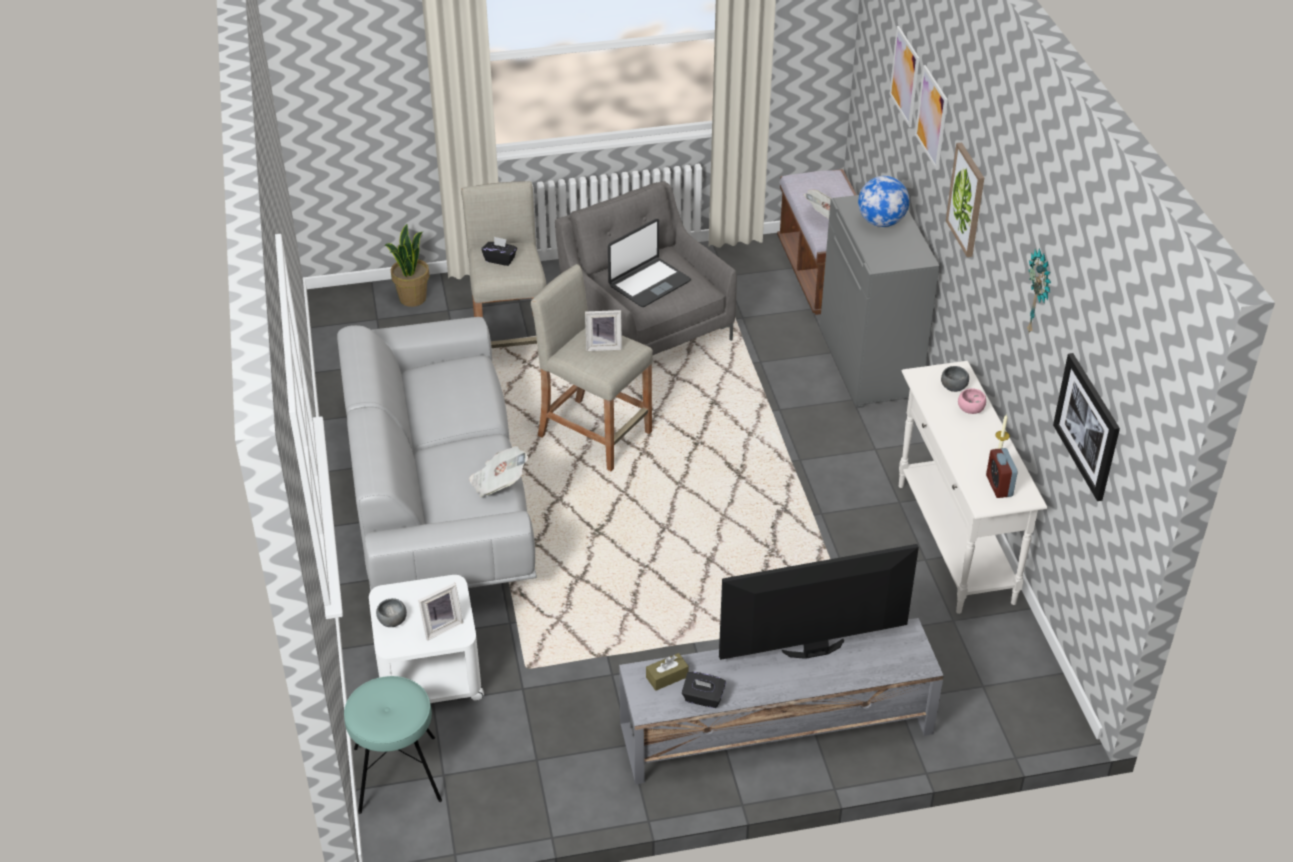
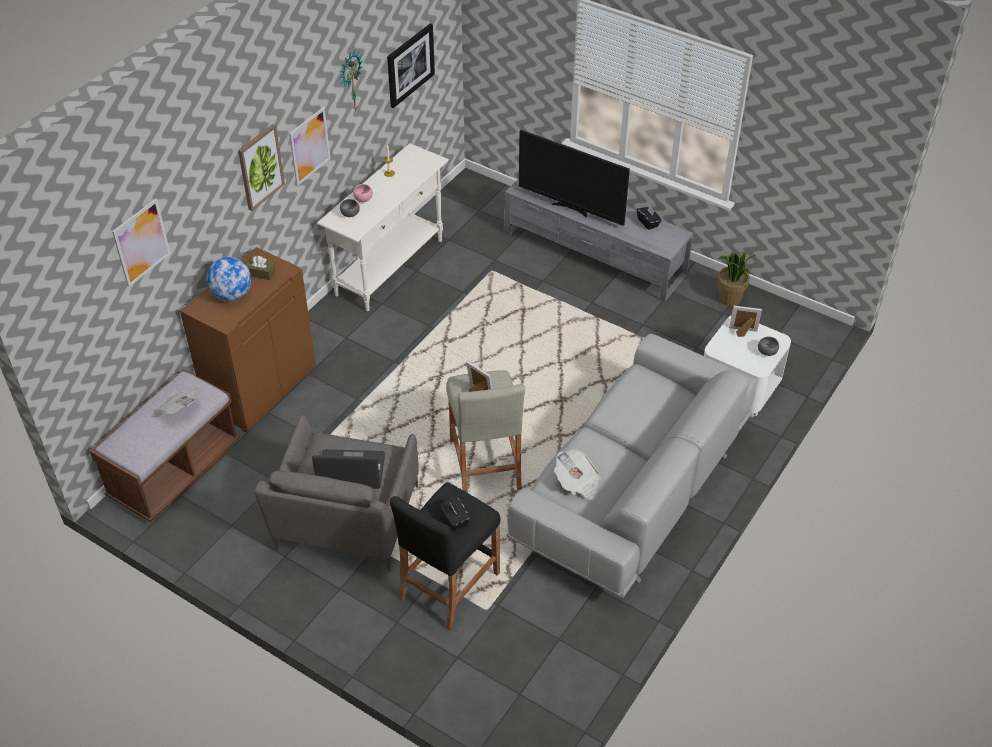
camera: 135 degrees left, 5 degrees up
turquoise stool [344,676,442,814] -> none
potted plant [385,224,429,307] -> potted plant moved to [717,251,757,306]
beige stool [461,181,546,348] -> black stool [390,482,500,630]
newspaper [469,446,528,497] -> newspaper moved to [554,450,601,500]
brown tissue box [646,653,689,691] -> brown tissue box moved to [246,256,275,280]
grey cabinet [820,195,940,408] -> brown cabinet [180,247,316,433]
picture [915,65,948,170] -> picture moved to [289,107,330,186]
alarm clock [986,448,1018,498] -> none

